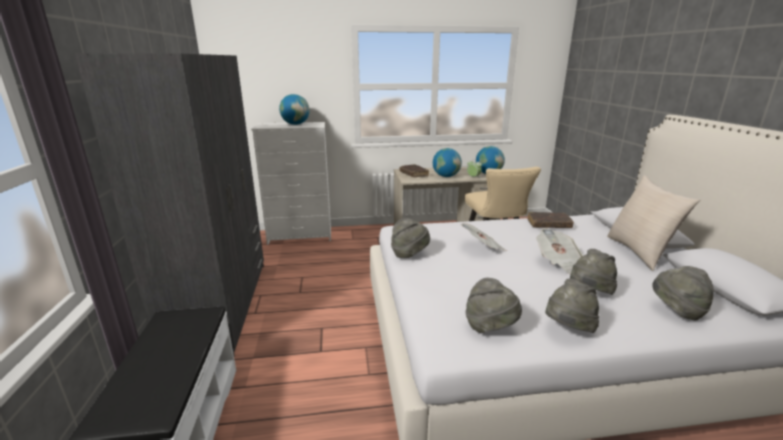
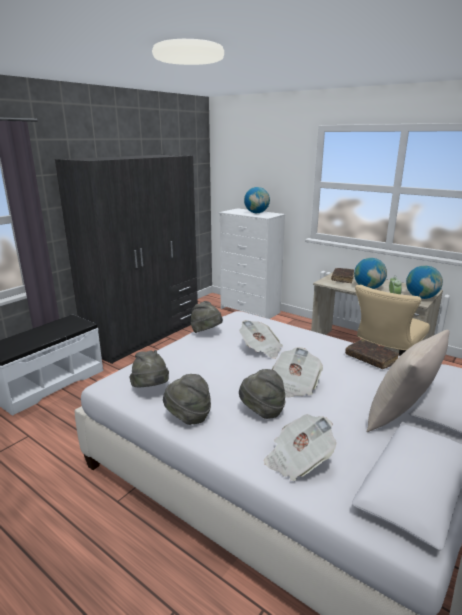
camera: 45 degrees right, 0 degrees up
grey hat [652,266,714,321] -> newspaper [264,414,336,481]

